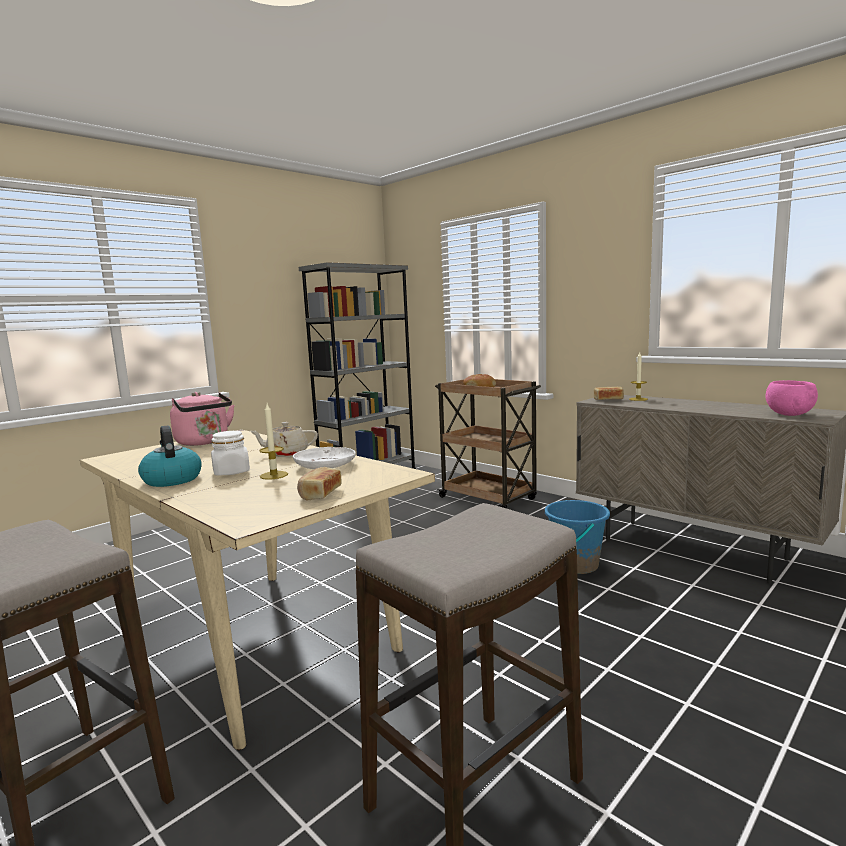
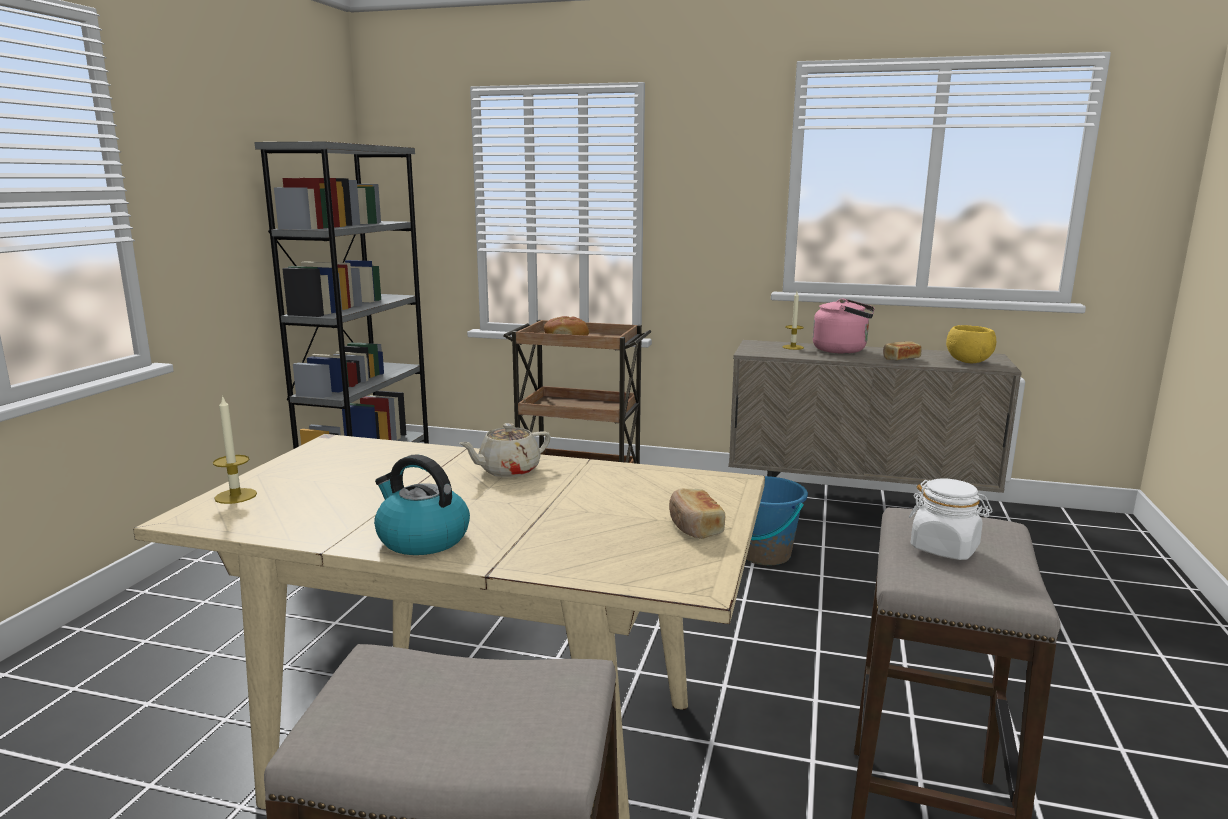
camera: 30 degrees left, 5 degrees up
pink kettle [170,392,234,446] -> pink kettle moved to [813,299,875,354]
white jar [211,431,250,476] -> white jar moved to [909,479,992,560]
candle [259,404,288,480] -> candle moved to [213,395,257,504]
white plate [293,447,356,469] -> none
bread [594,387,624,400] -> bread moved to [883,341,922,360]
pink bowl [765,380,818,416] -> yellow bowl [946,325,996,363]

